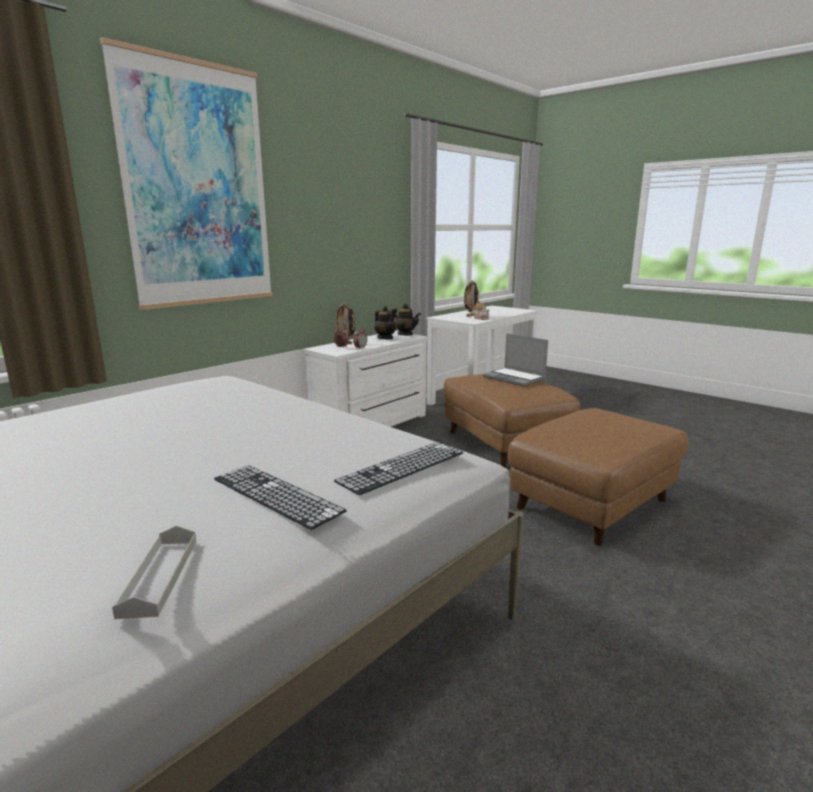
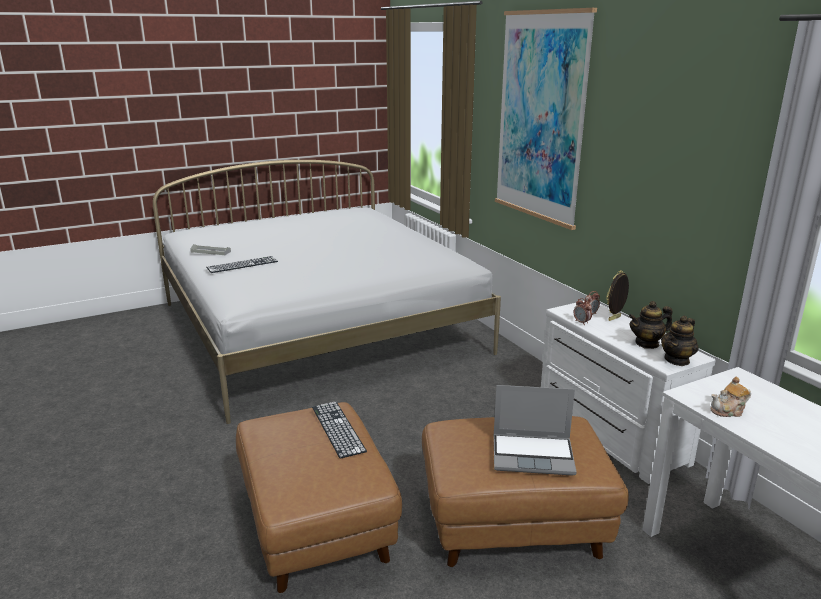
camera: 110 degrees right, 5 degrees up
keyboard [334,442,464,495] -> keyboard moved to [312,402,367,459]
picture frame [464,280,480,317] -> none
laptop [483,333,548,386] -> laptop turned 150 degrees counterclockwise [494,385,577,476]

